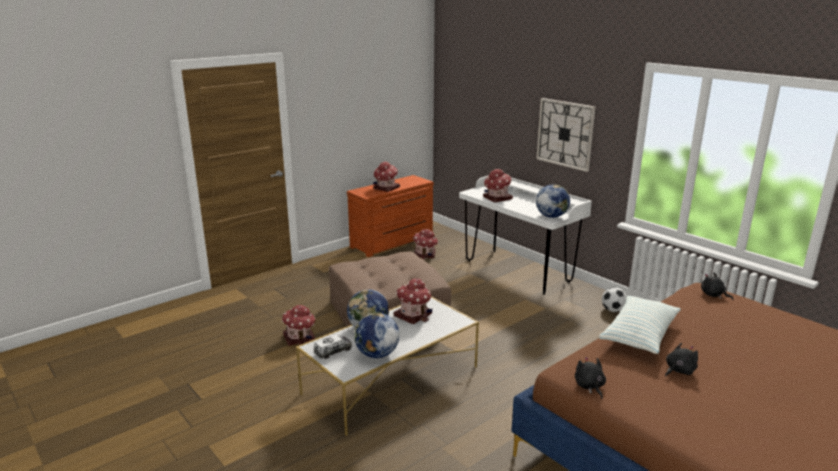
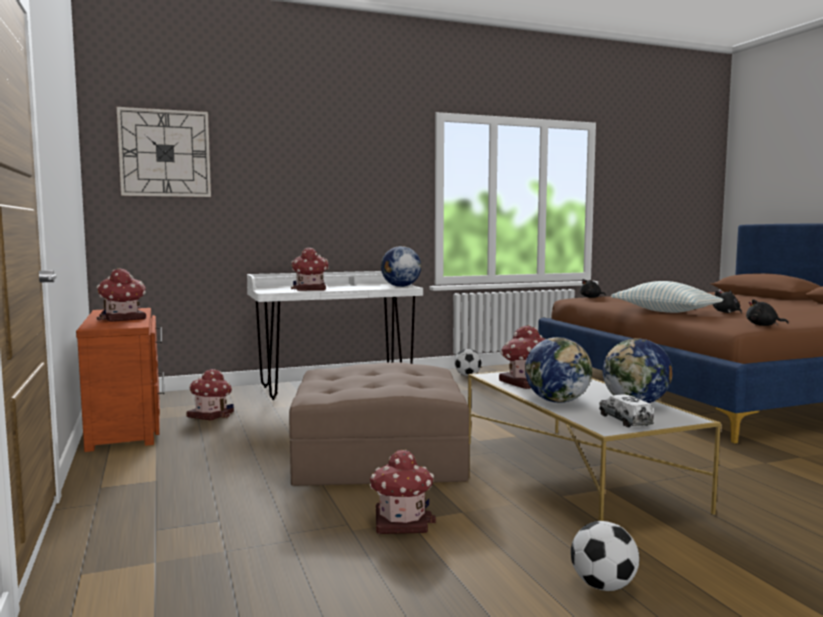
camera: 70 degrees left, 15 degrees down
wall clock [536,98,595,172] -> wall clock moved to [117,107,211,197]
none -> football [571,521,639,591]

